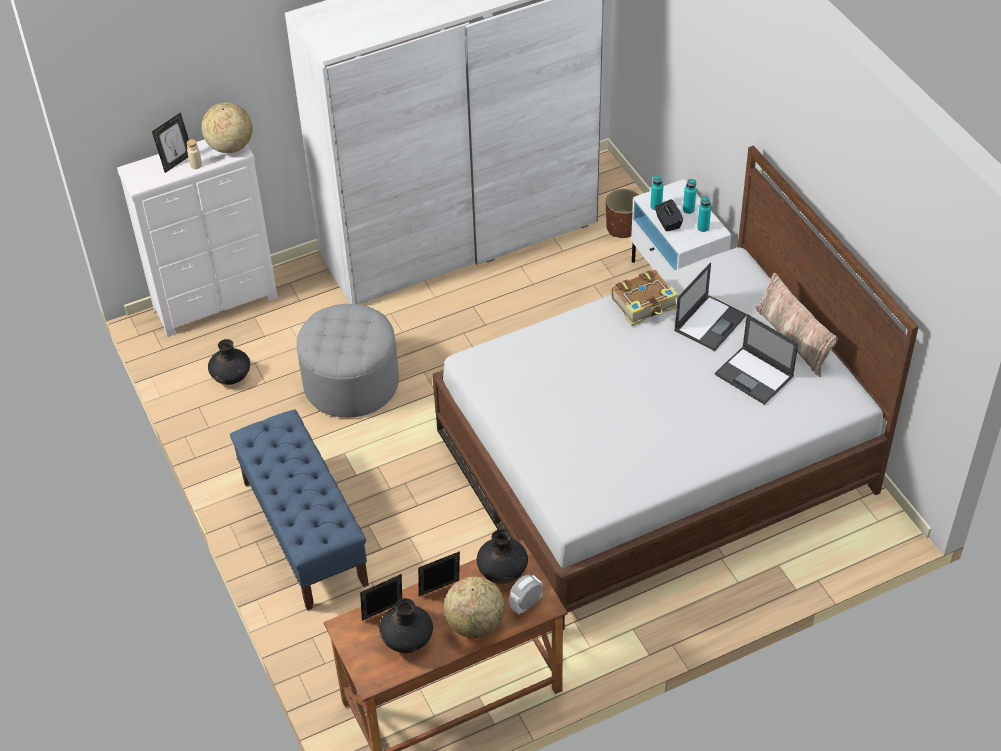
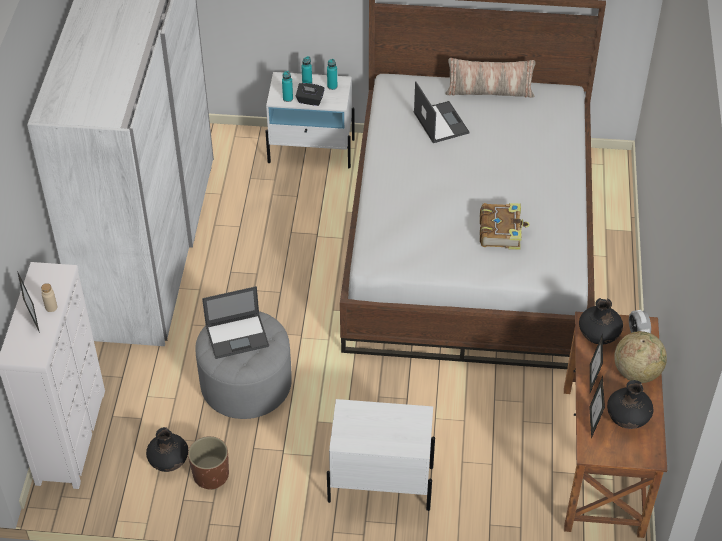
camera: 60 degrees left, 0 degrees up
globe [201,103,253,153] -> none
blue bench [230,410,369,611] -> white nightstand [327,399,435,511]
brown planter [606,189,639,238] -> brown planter moved to [188,436,229,490]
book [611,270,679,326] -> book moved to [480,203,530,250]
laptop [715,314,798,405] -> laptop moved to [202,286,269,359]

